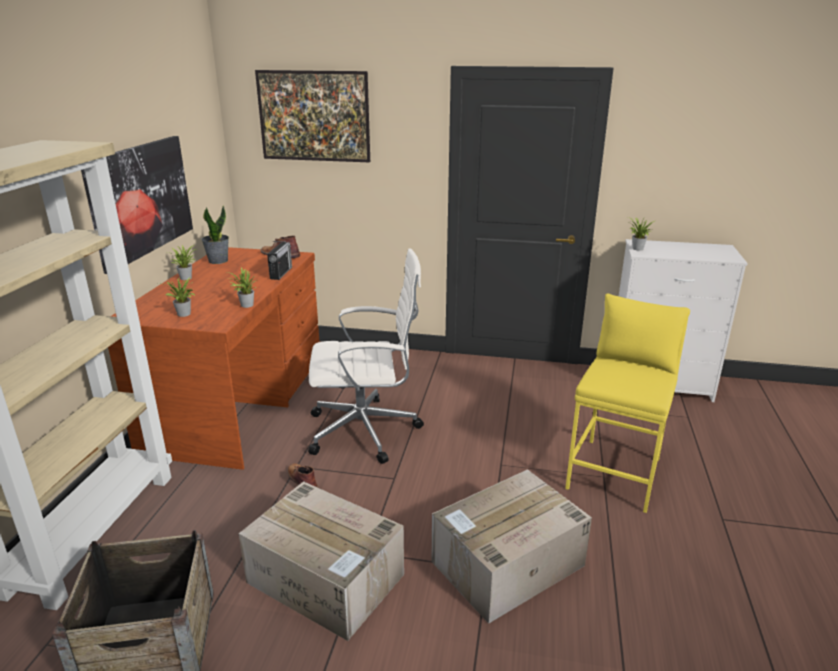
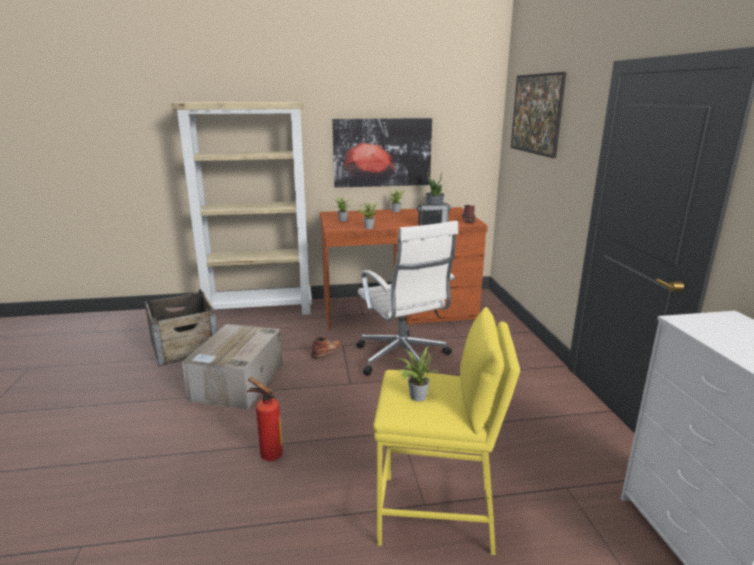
camera: 70 degrees right, 5 degrees down
cardboard box [431,469,592,624] -> fire extinguisher [247,377,283,461]
potted plant [628,217,655,251] -> potted plant moved to [396,347,437,402]

